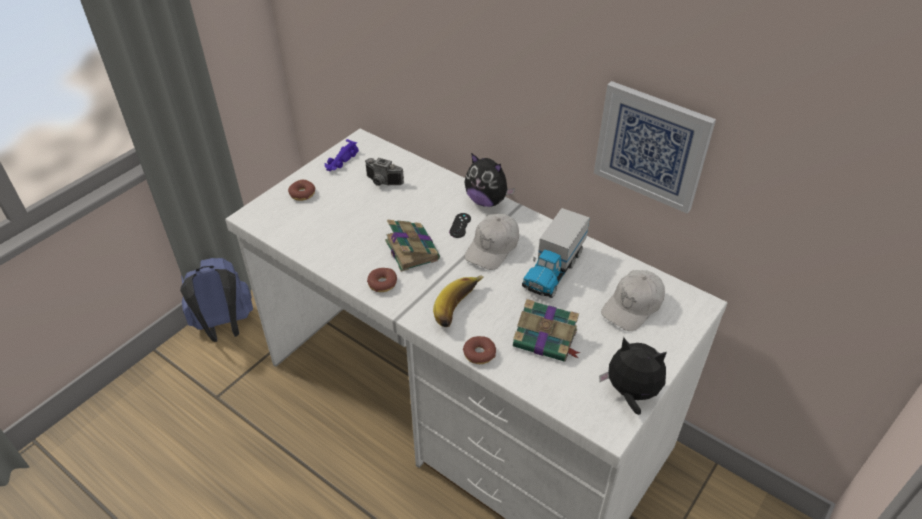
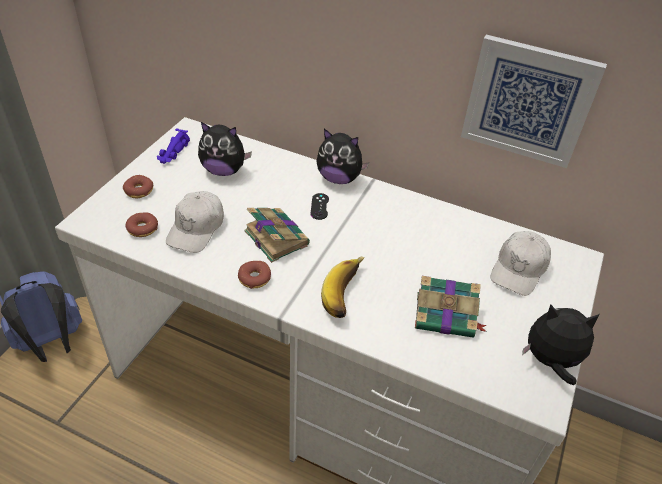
camera: 15 degrees left, 0 degrees up
camera [365,158,404,186] -> plush toy [198,122,252,176]
donut [463,336,496,364] -> donut moved to [125,212,158,237]
white cap [465,214,519,270] -> white cap moved to [166,191,224,253]
toy truck [522,208,590,298] -> none

